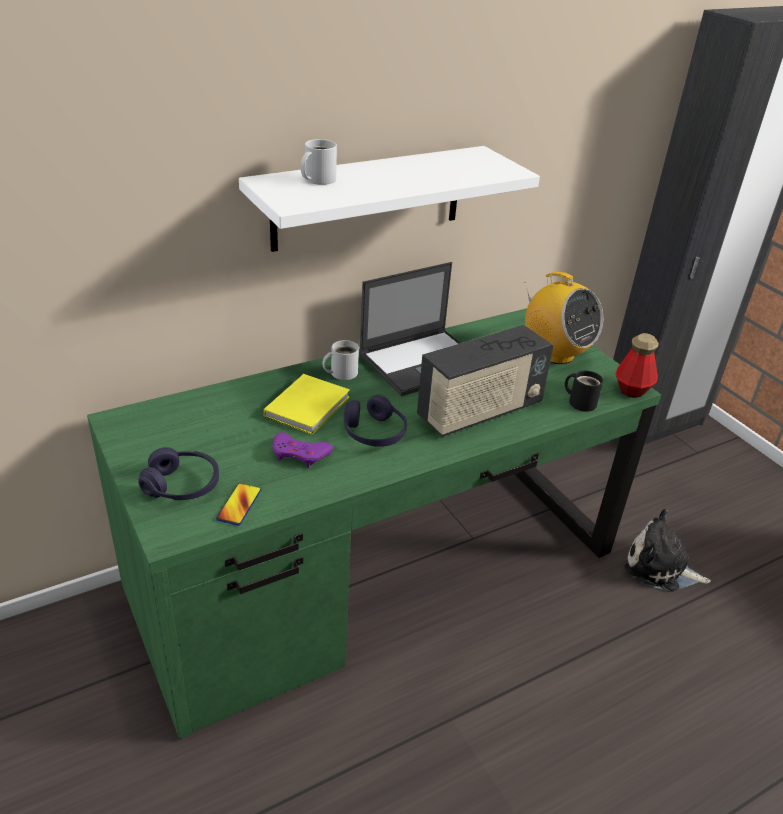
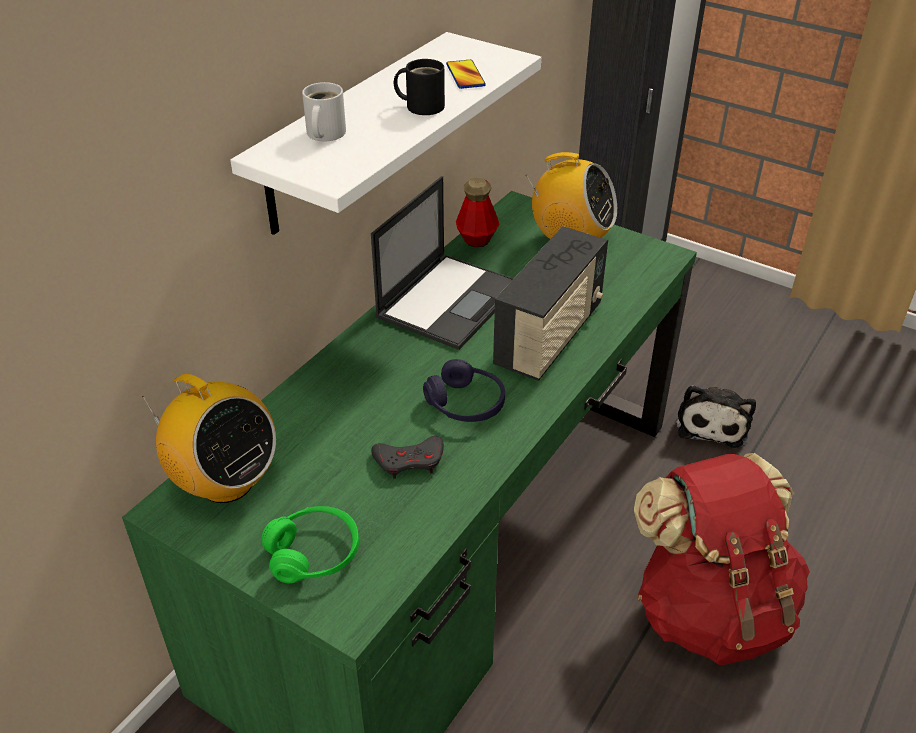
camera: 25 degrees left, 5 degrees up
purple headphones [138,447,219,500] -> green headphones [262,506,359,583]
phone [216,483,262,526] -> phone moved to [446,60,486,89]
yellow book [264,374,350,435] -> none
purple game controller [272,432,333,468] -> grey game controller [371,436,444,479]
white mug [322,340,359,380] -> none
black mug [565,371,603,412] -> black mug moved to [394,59,445,115]
bottle [616,333,659,398] -> bottle moved to [456,177,499,247]
plush toy [625,509,711,592] -> plush toy turned 75 degrees counterclockwise [676,385,756,448]
none -> radio [142,374,276,503]
none -> red backpack [634,453,810,665]

